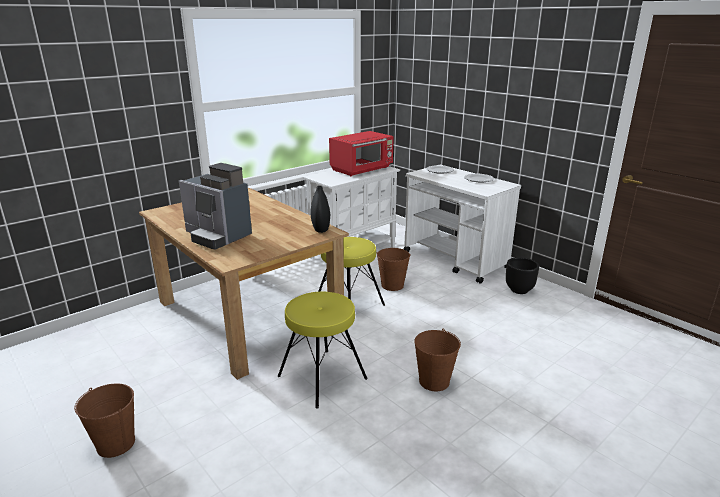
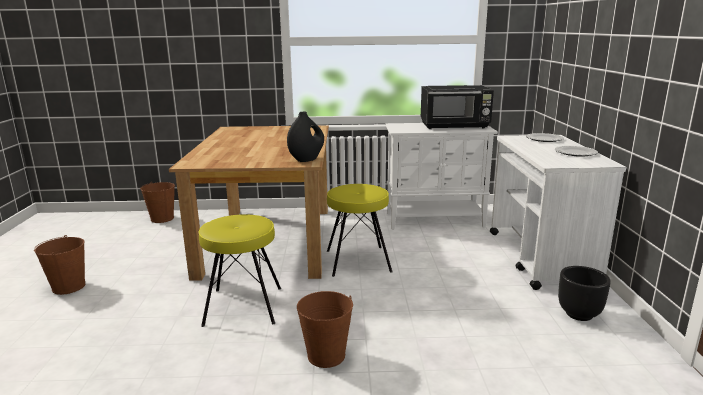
camera: 40 degrees right, 5 degrees down
coffee machine [179,163,252,250] -> none
red microwave [329,131,394,176] -> black microwave [421,85,494,129]
brown bucket [376,248,411,291] -> brown bucket moved to [140,182,175,223]

